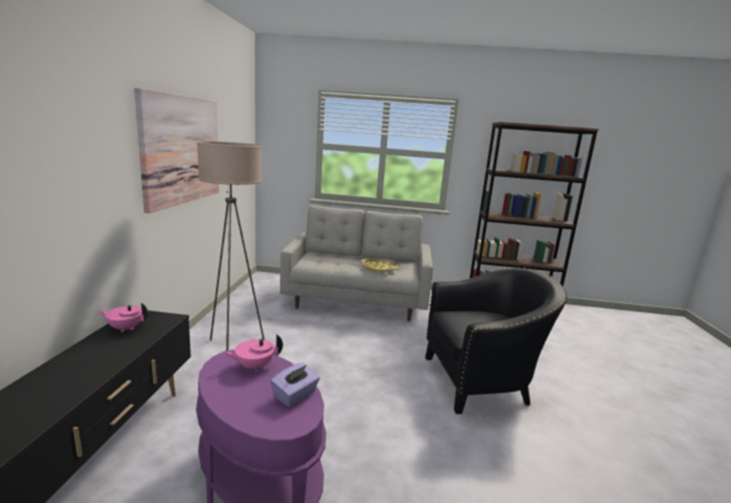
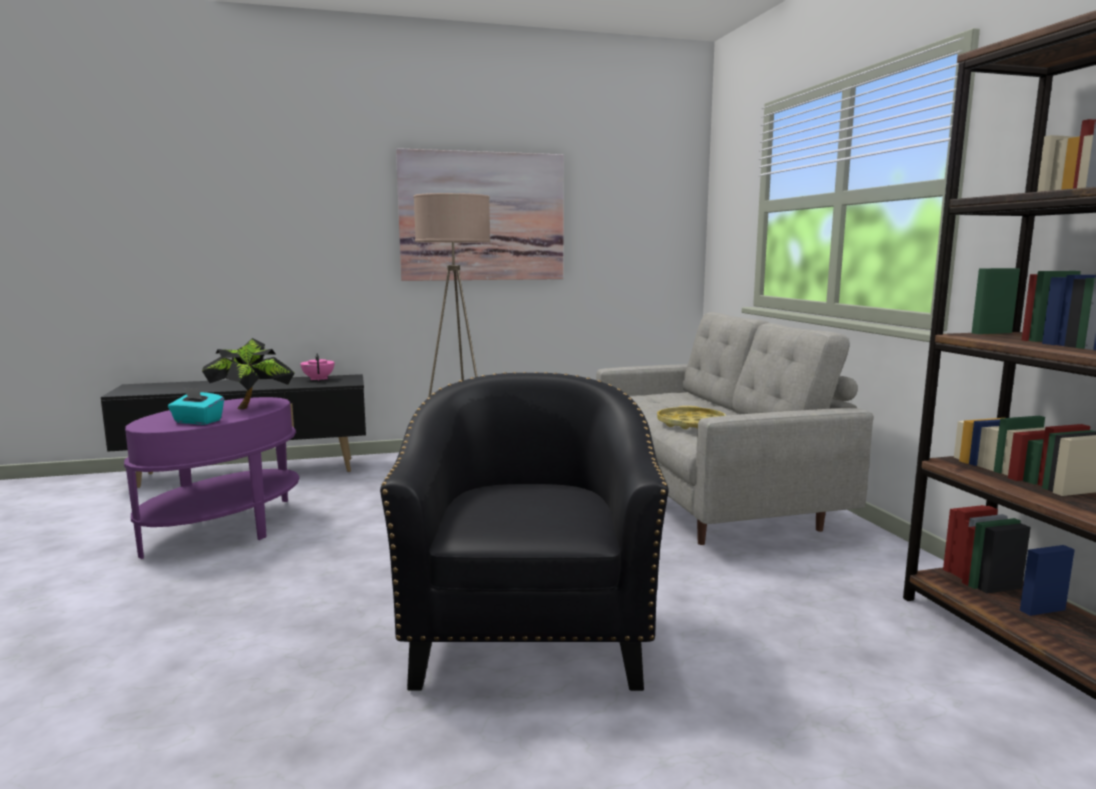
camera: 70 degrees right, 5 degrees down
pink teapot [223,334,283,372] -> potted plant [202,338,295,409]
purple tissue box [270,363,320,407] -> turquoise tissue box [168,387,224,425]
black armchair [425,267,567,414] -> black armchair turned 150 degrees counterclockwise [380,372,669,691]

